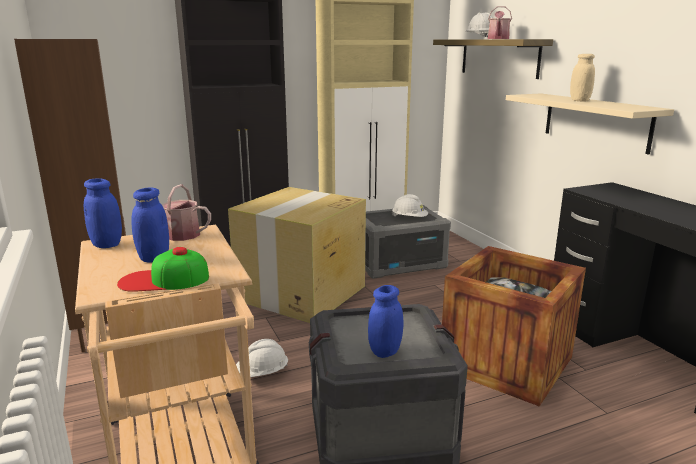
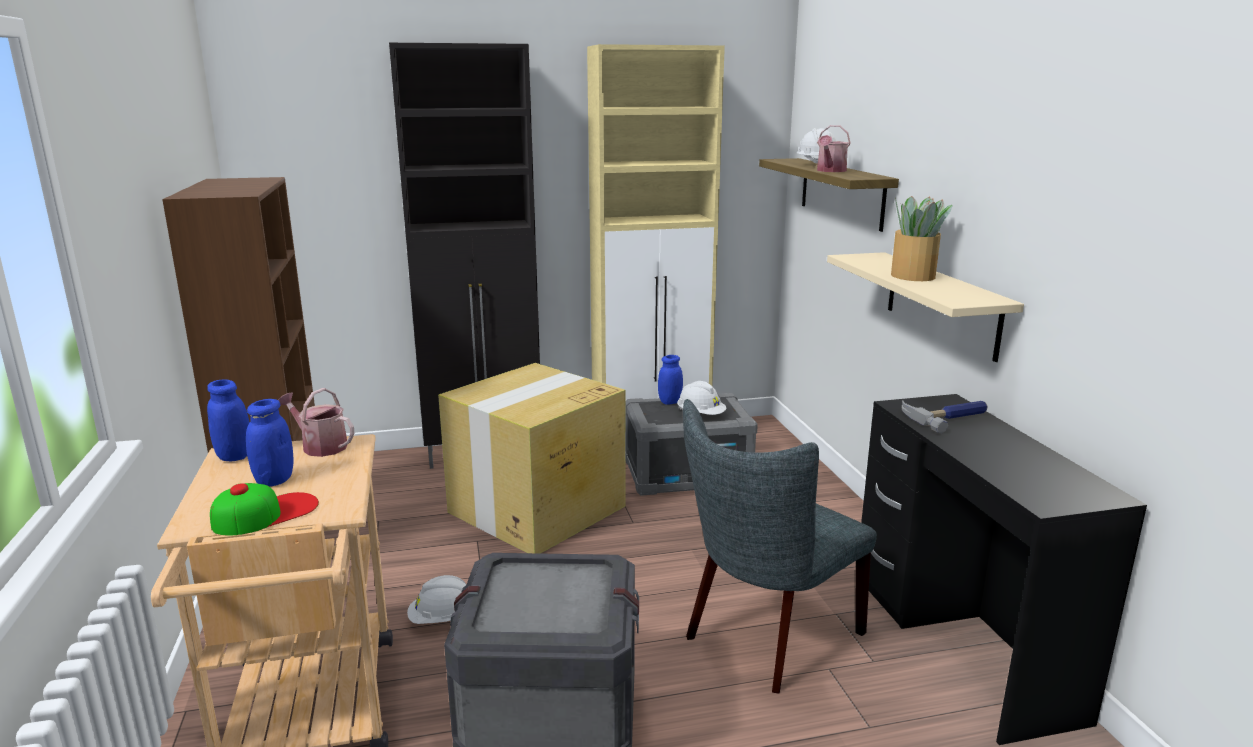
camera: 10 degrees right, 0 degrees up
cap [117,247,209,292] -> cap turned 135 degrees clockwise [210,483,319,535]
blue jar [368,285,403,358] -> blue jar moved to [658,355,683,405]
crate [442,246,586,407] -> grey chair [683,399,877,693]
beige jar [570,54,595,101] -> potted plant [891,196,953,281]
none -> hammer [902,400,987,434]

